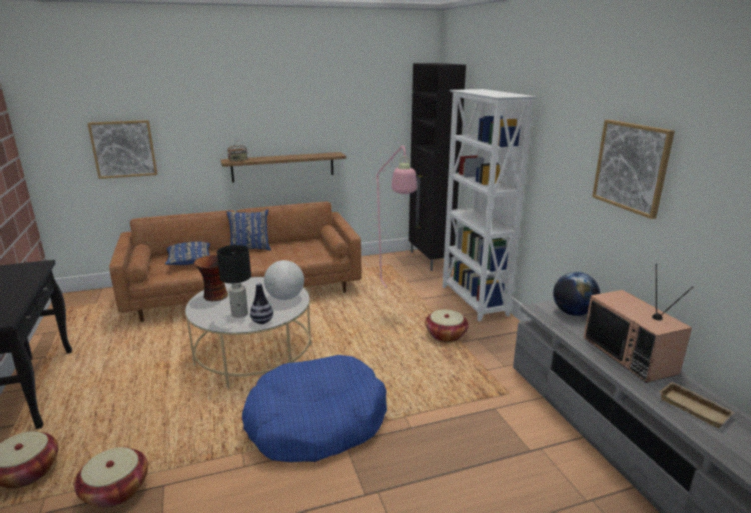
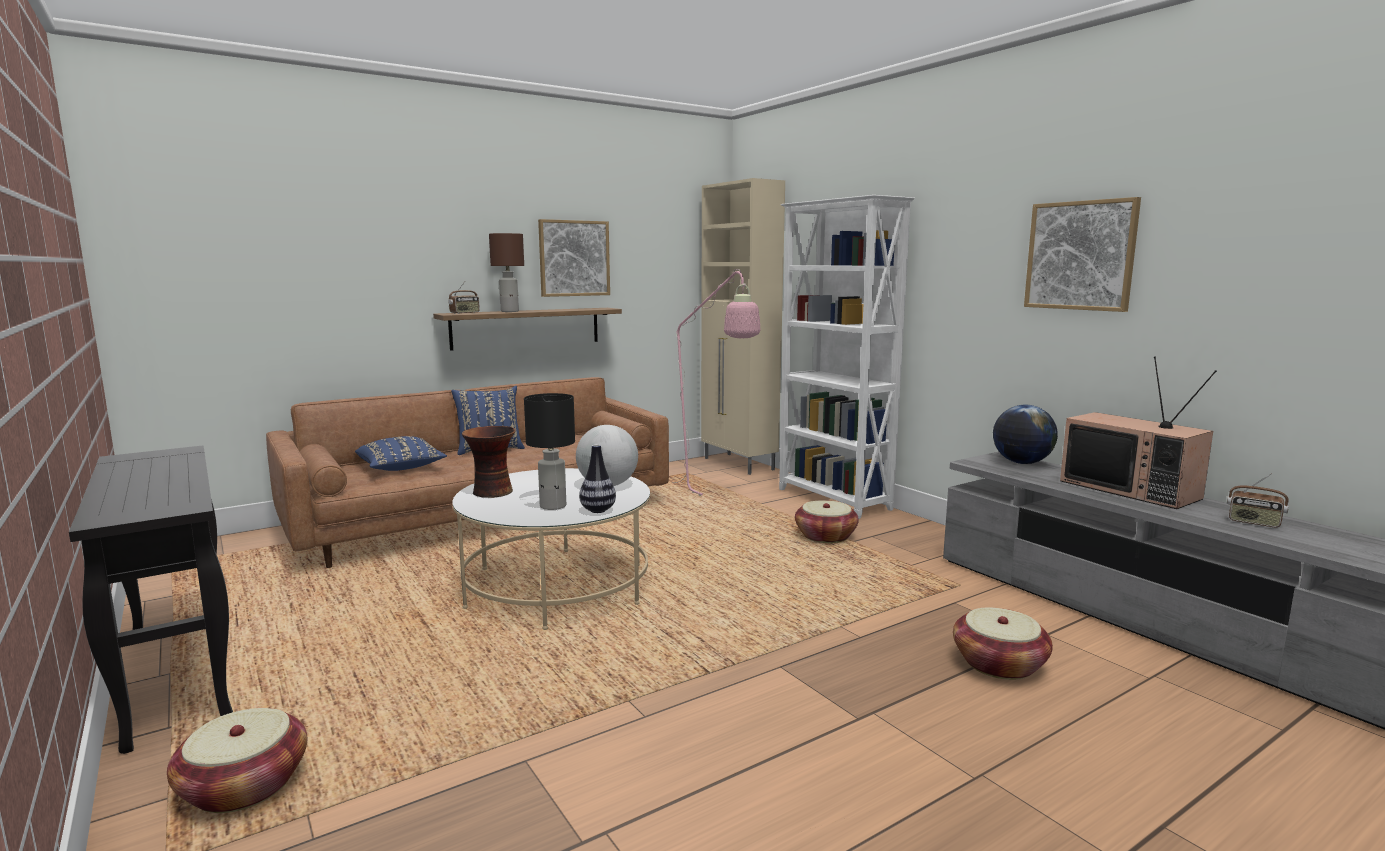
camera: 15 degrees left, 10 degrees down
basket [74,447,148,508] -> basket moved to [953,608,1053,680]
picture [87,120,157,179] -> picture moved to [538,219,610,297]
blue dog bed [242,355,387,462] -> none
black cabinet [409,63,466,271] -> beige cabinet [701,178,785,475]
beige tray [659,382,735,428] -> radio [1227,473,1289,528]
none -> brown table lamp [489,233,524,312]

